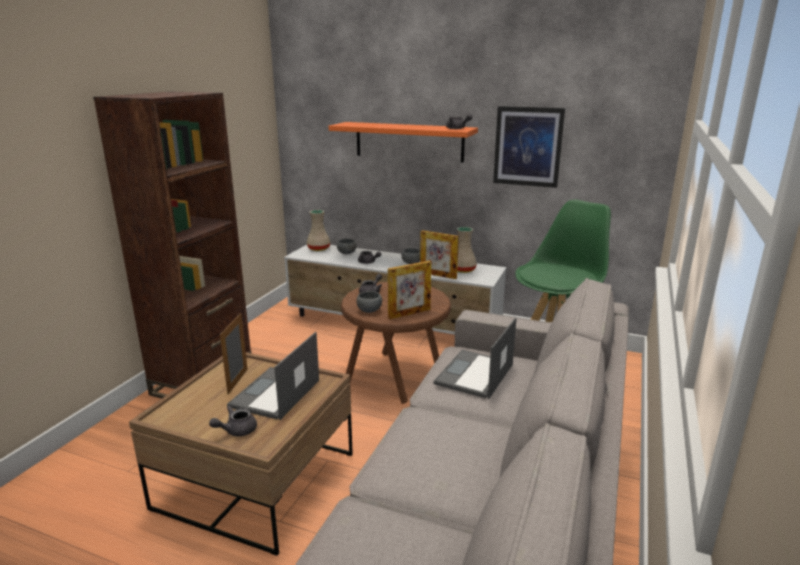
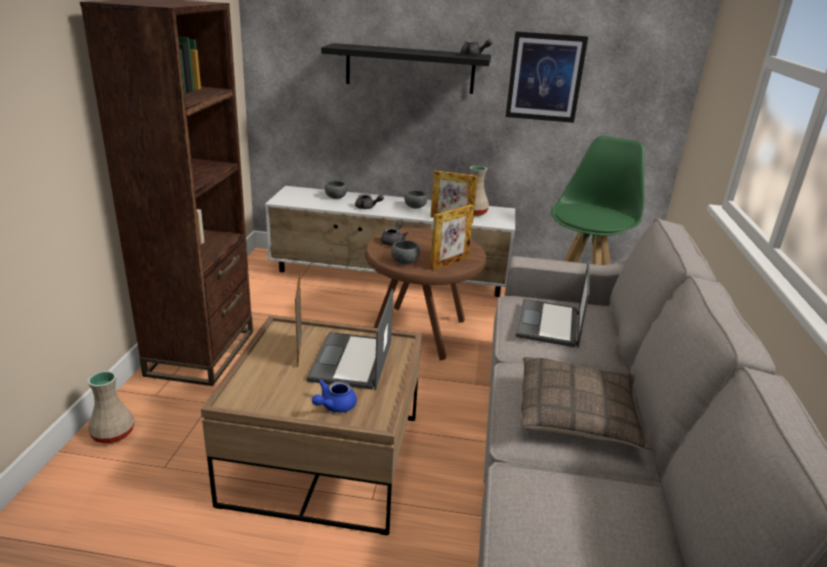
camera: 15 degrees left, 5 degrees up
grey teapot [209,406,257,436] -> blue teapot [312,380,357,413]
beige vase [307,210,331,251] -> beige vase moved to [87,371,134,444]
orange shelf [329,122,478,163] -> black shelf [321,43,491,94]
none -> pillow [520,357,652,451]

